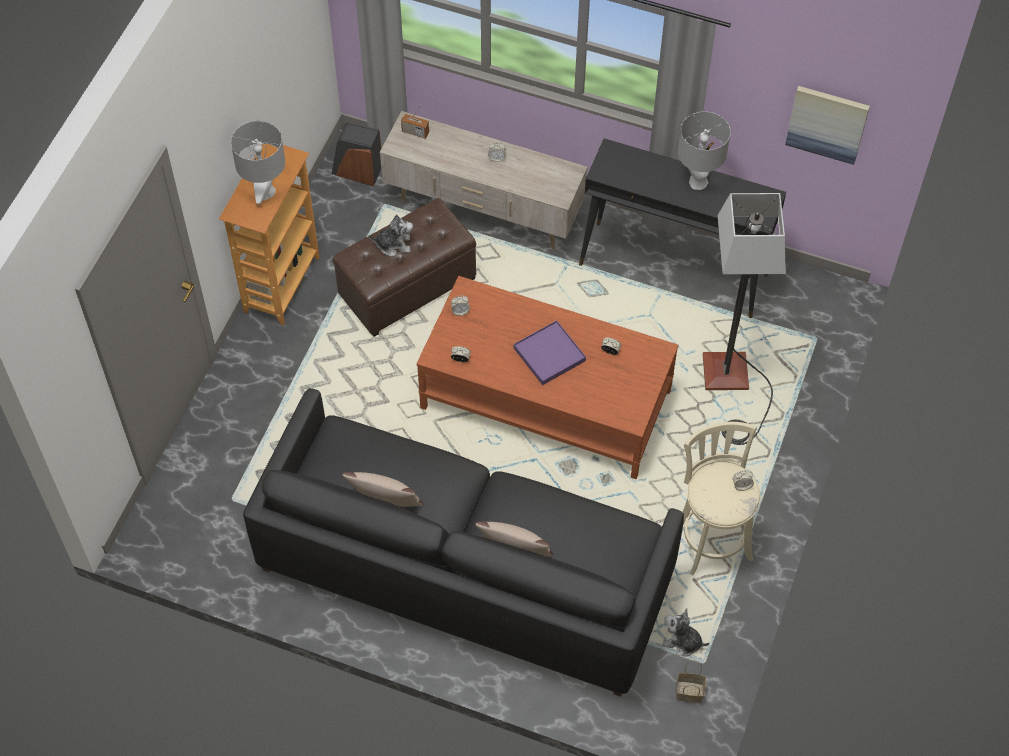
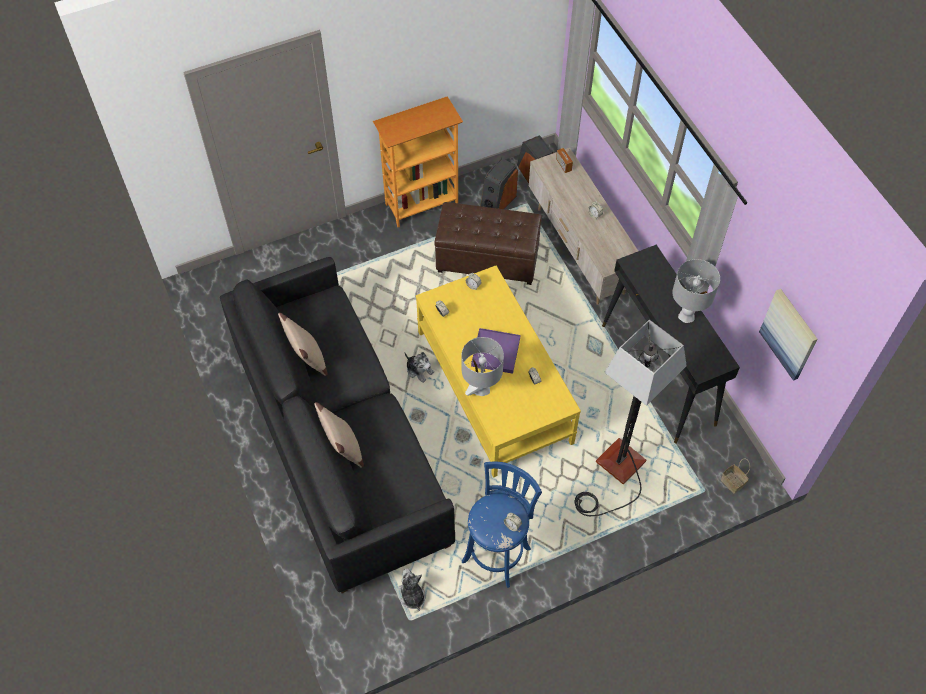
camera: 45 degrees right, 0 degrees up
grey table lamp [231,121,285,204] -> grey table lamp moved to [462,337,504,396]
plush toy [368,214,413,256] -> plush toy moved to [405,352,434,383]
brown coffee table [417,276,678,479] -> yellow coffee table [416,266,581,477]
basket [676,660,706,703] -> basket moved to [721,459,750,494]
beige stool [683,422,760,576] -> blue stool [462,462,542,588]
none -> speaker [480,158,518,209]

